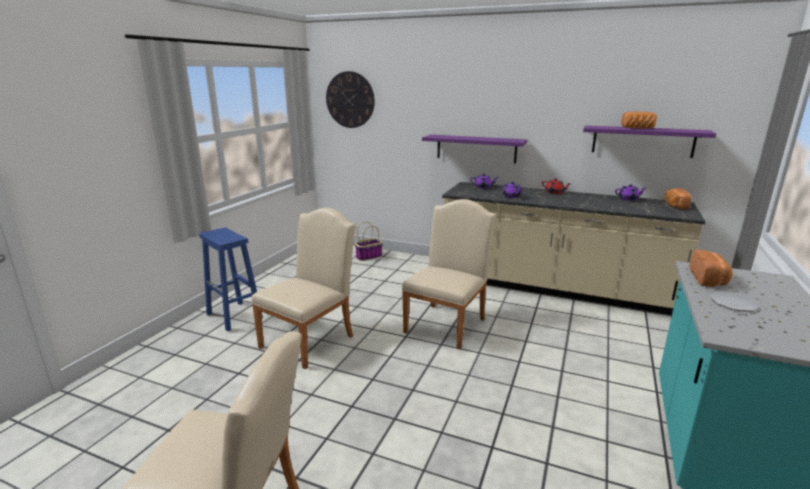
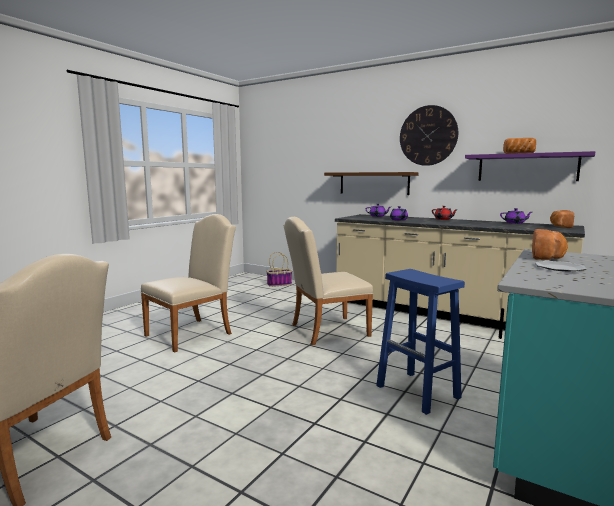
camera: 10 degrees right, 10 degrees down
blue stool [199,227,263,331] -> blue stool moved to [376,269,465,415]
wall clock [326,71,375,128] -> wall clock moved to [400,105,458,166]
beige chair [402,199,496,349] -> beige chair turned 150 degrees counterclockwise [283,217,373,345]
purple shelf [422,135,527,163] -> brown shelf [324,172,419,195]

